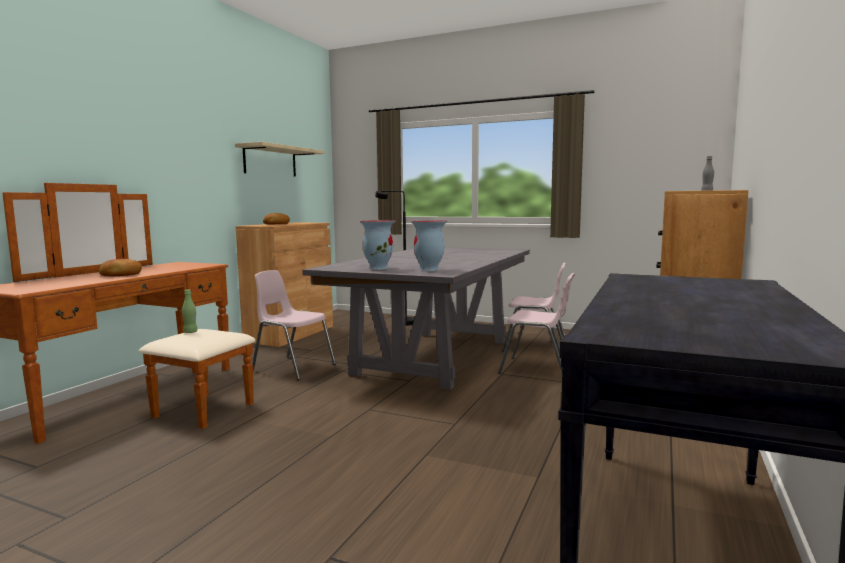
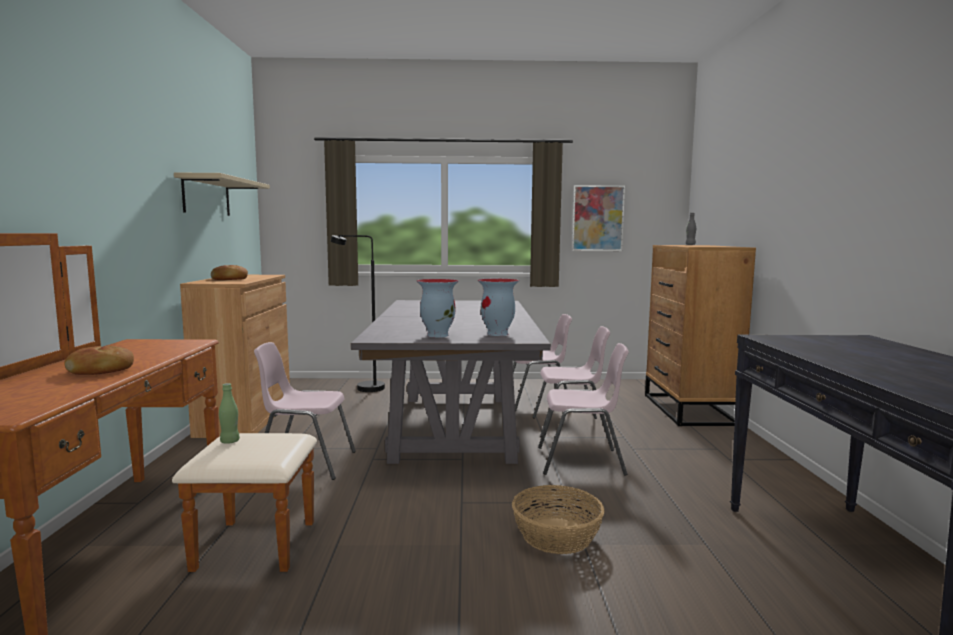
camera: 25 degrees left, 0 degrees up
none -> basket [512,485,604,554]
none -> pink chair [538,343,629,476]
none -> picture [572,185,625,251]

